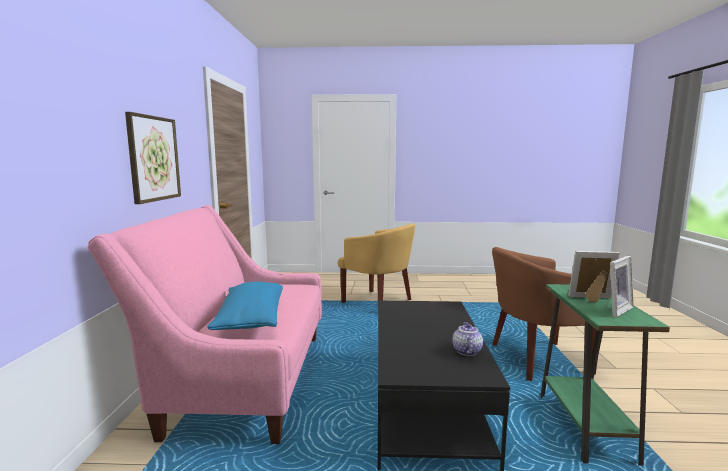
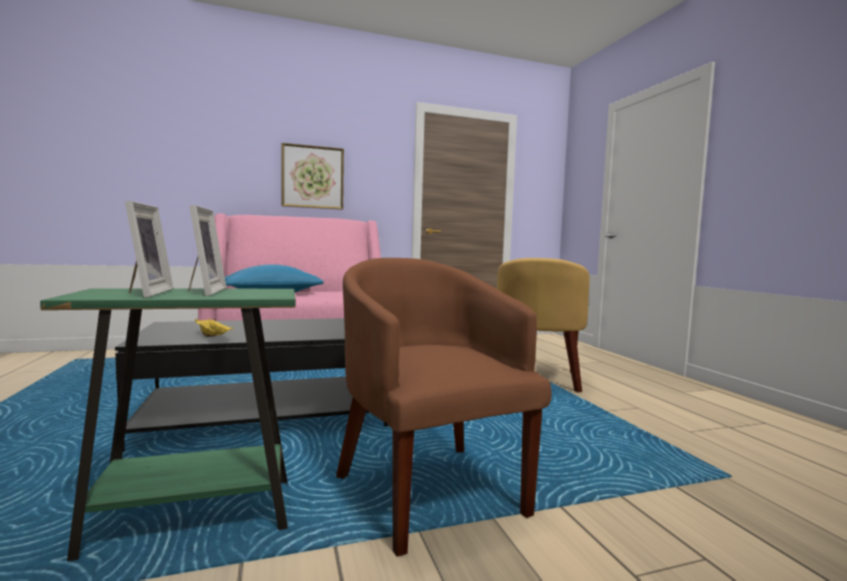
camera: 70 degrees right, 5 degrees down
teapot [452,322,483,356] -> yellow tray [195,319,233,337]
picture frame [605,256,634,317] -> picture frame turned 135 degrees counterclockwise [125,201,173,297]

